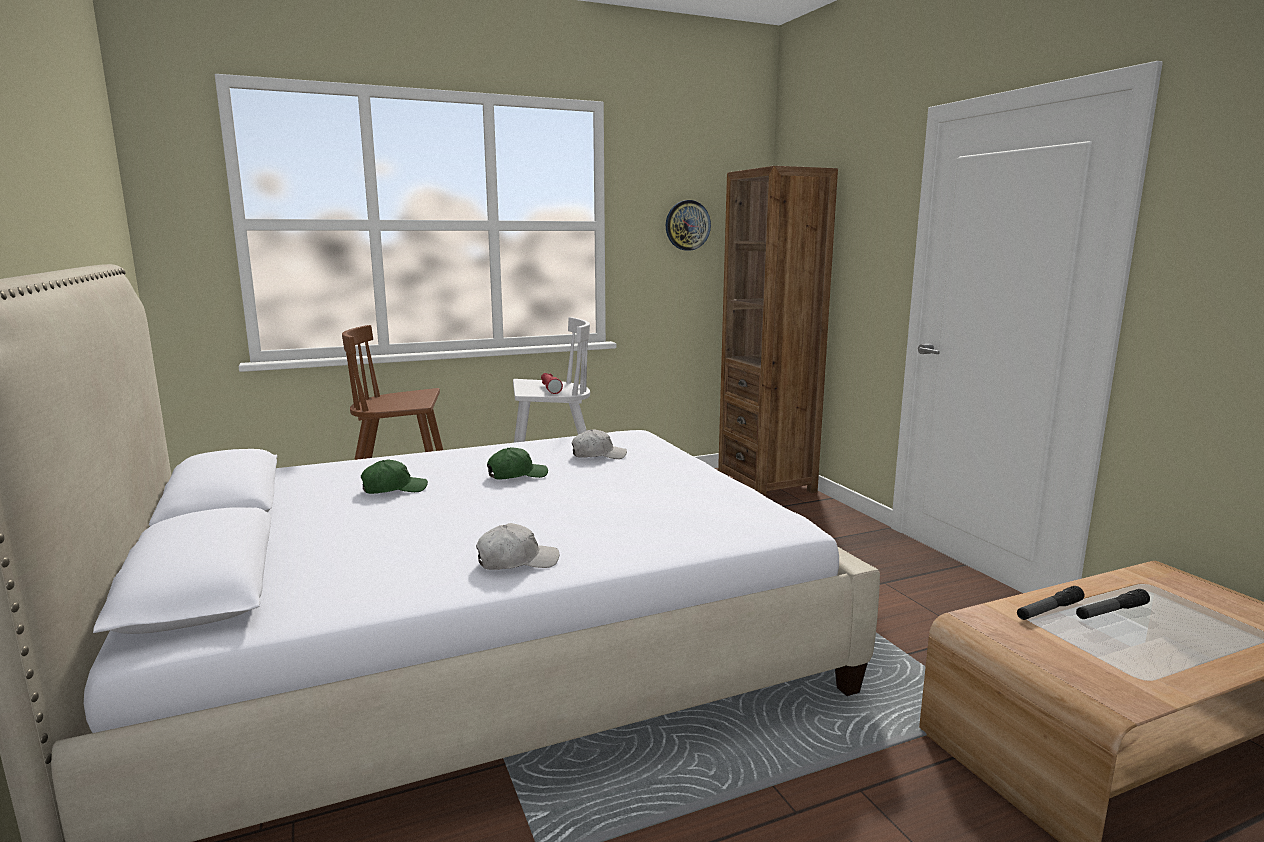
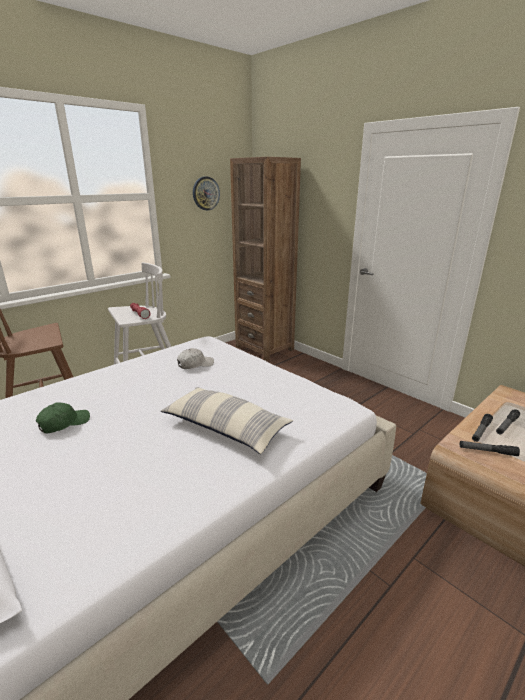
camera: 20 degrees left, 10 degrees up
white cap [476,523,559,570] -> none
green cap [487,447,548,480] -> none
none -> pillow [161,387,293,454]
none -> flashlight [460,441,520,456]

